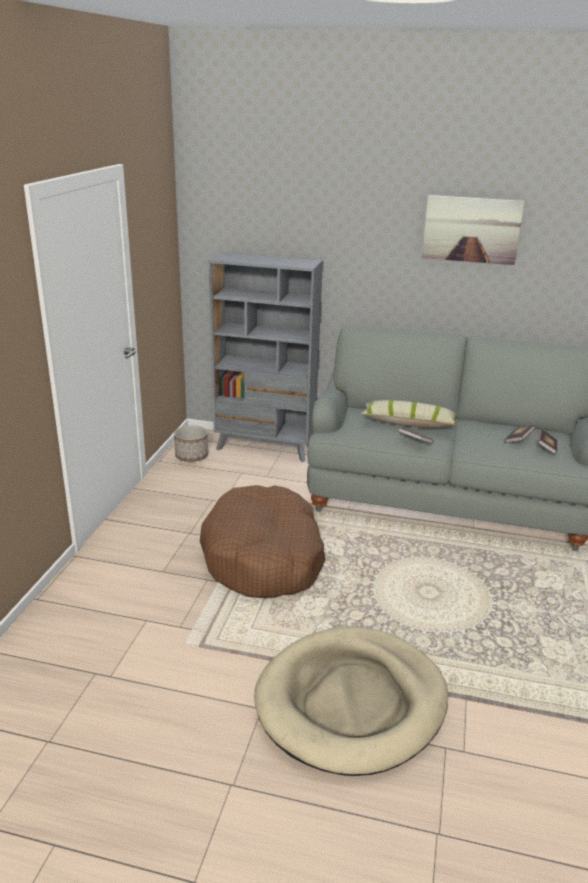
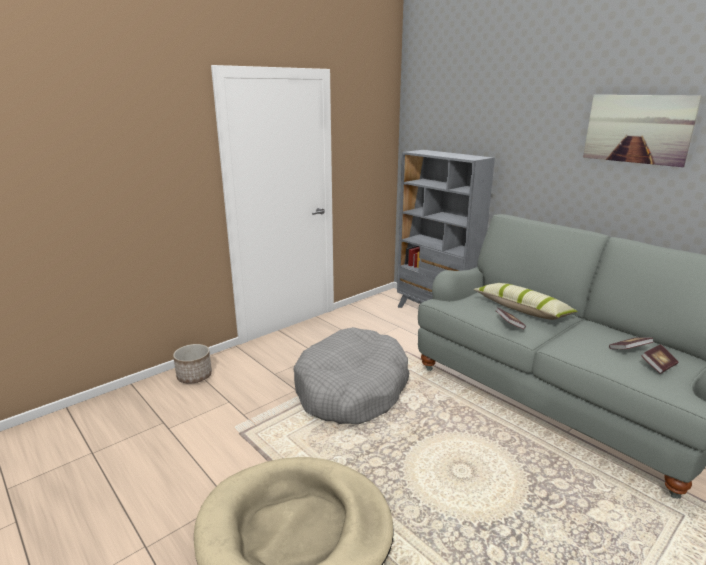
camera: 35 degrees right, 5 degrees down
planter [174,425,208,462] -> planter moved to [173,344,212,384]
brown dog bed [200,485,326,598] -> grey dog bed [293,327,409,424]

